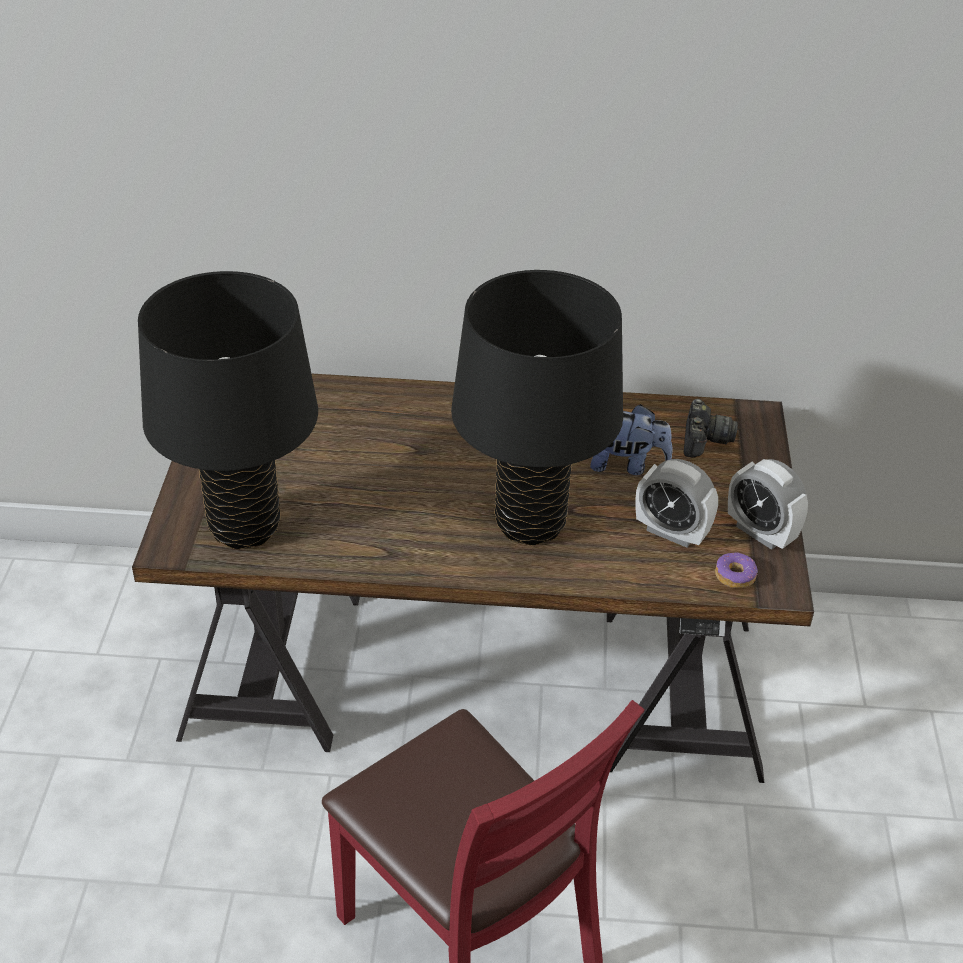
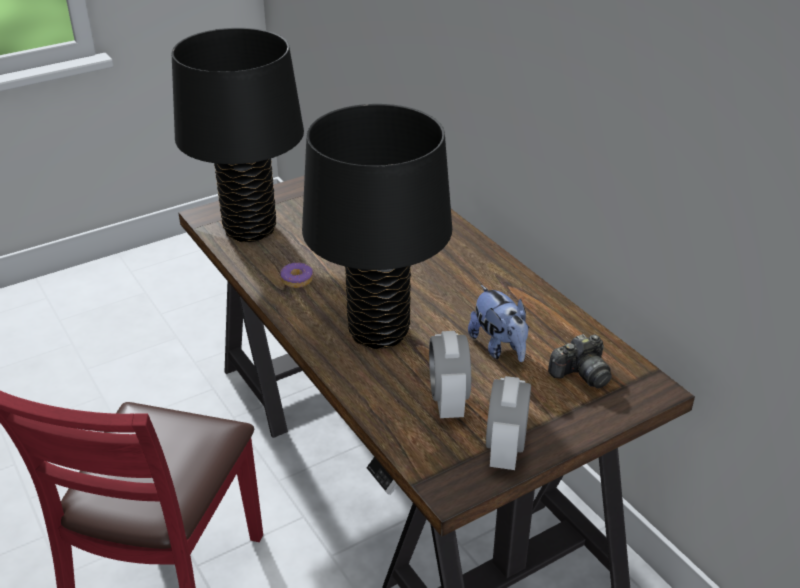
camera: 55 degrees right, 5 degrees down
donut [715,552,758,588] -> donut moved to [280,263,313,288]

